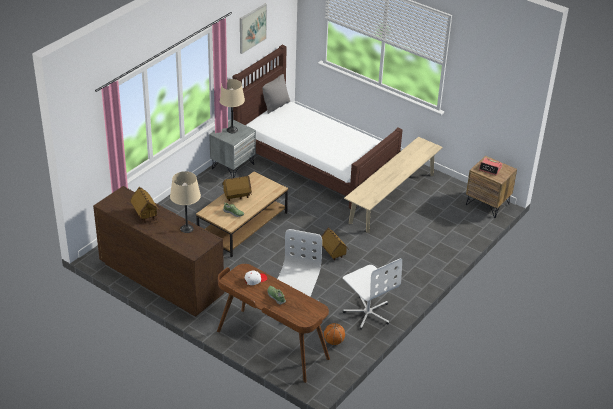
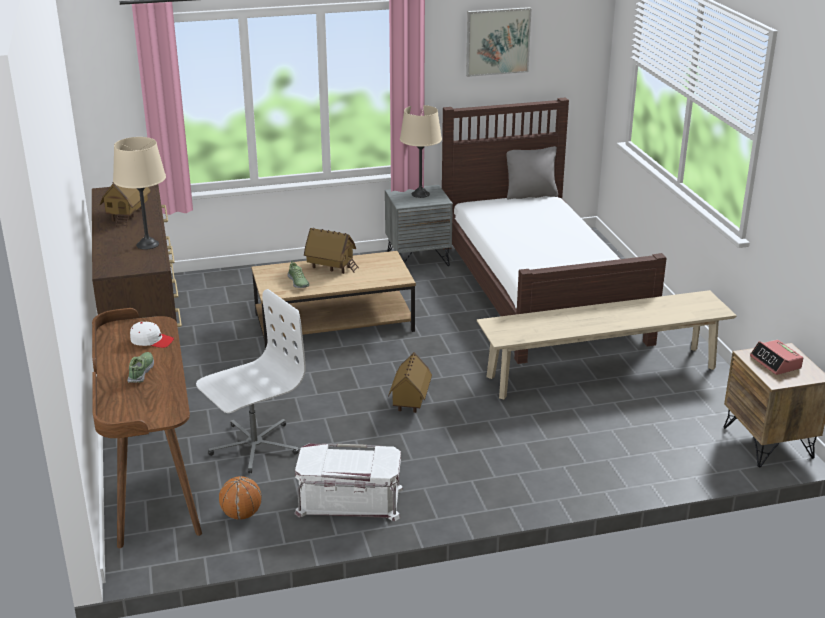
camera: 40 degrees right, 10 degrees down
white office chair [343,258,402,330] -> white storage box [294,443,404,521]

